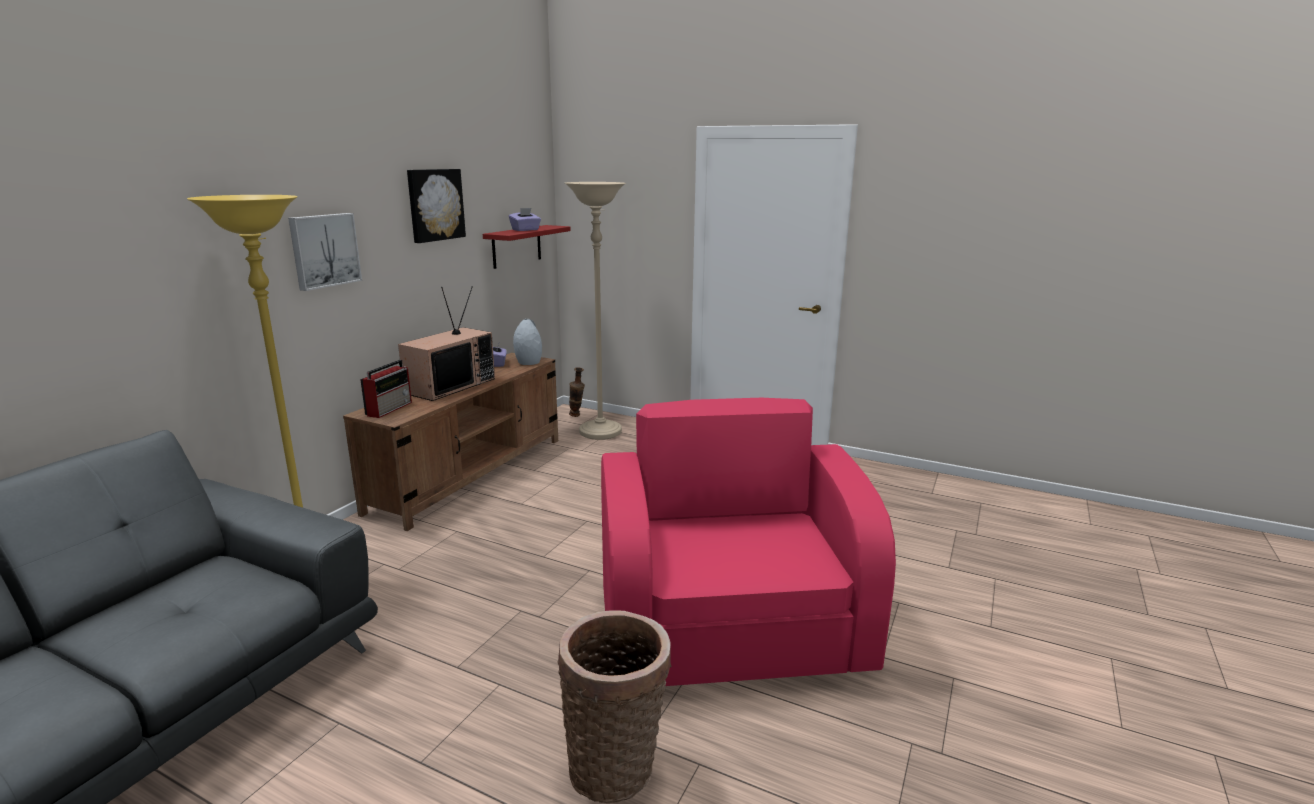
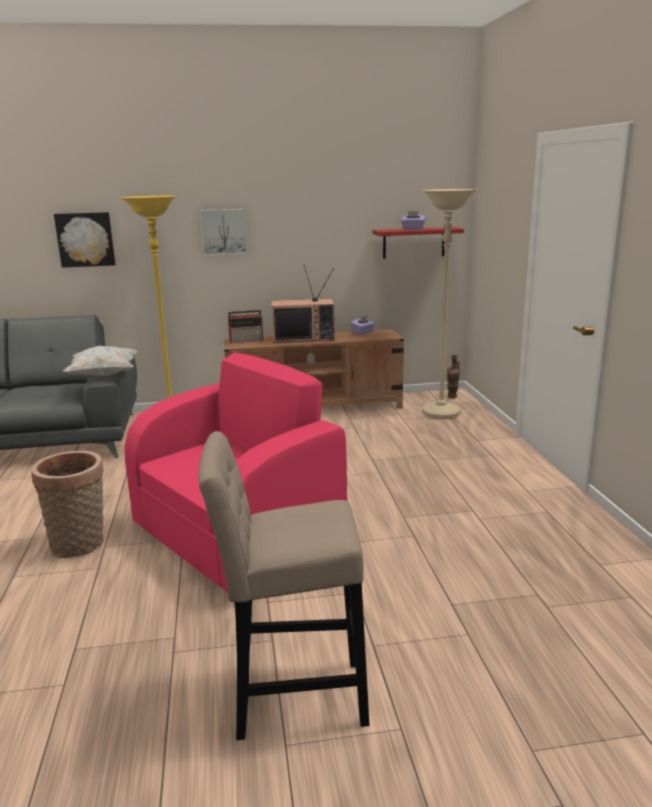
camera: 55 degrees right, 0 degrees up
picture [407,169,466,243] -> picture moved to [54,212,115,268]
grey vase [513,319,542,365] -> none
none -> white pillow [63,346,138,376]
none -> beige stool [198,431,369,740]

